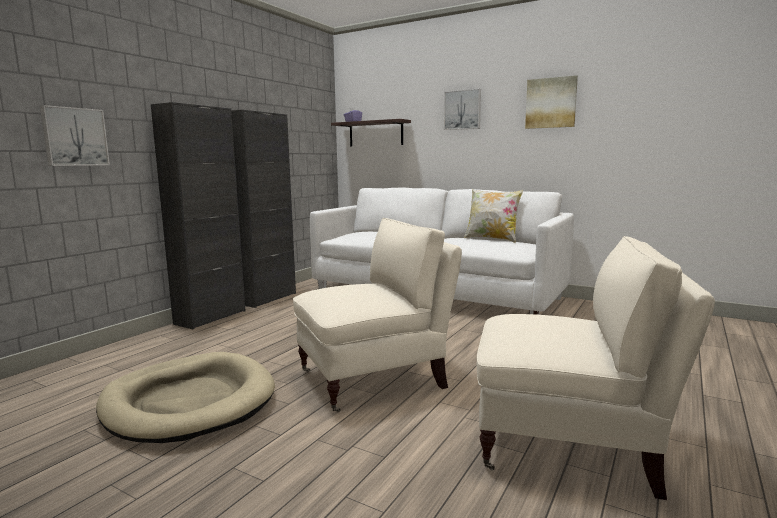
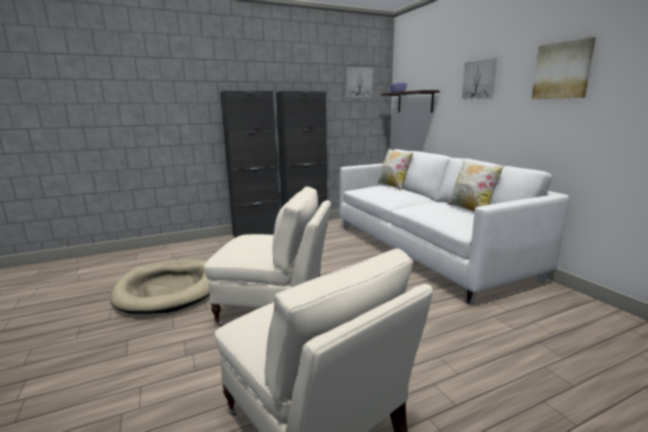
camera: 35 degrees right, 5 degrees up
picture [40,105,110,166] -> picture moved to [346,67,373,97]
none -> pillow [377,149,414,191]

